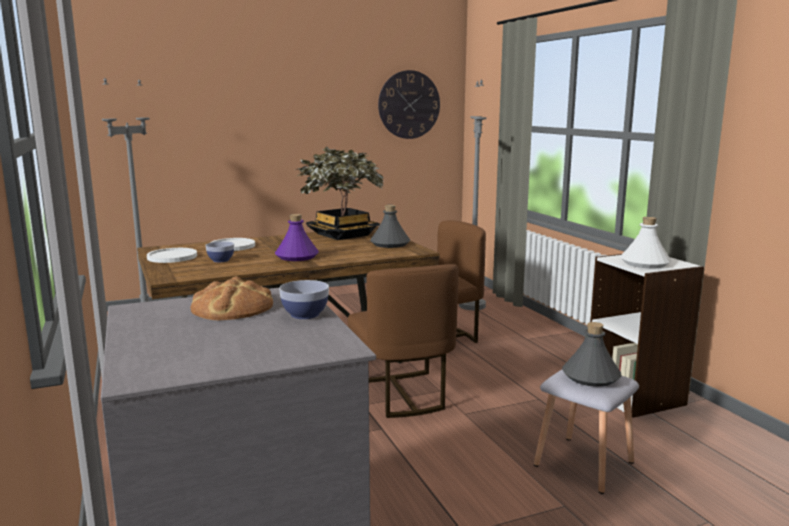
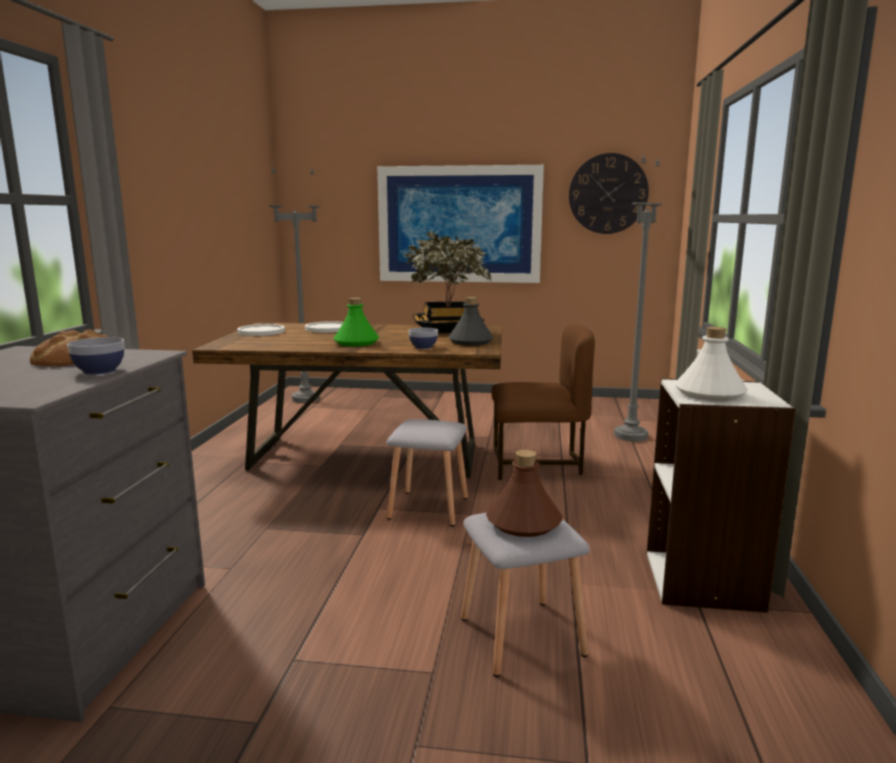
camera: 30 degrees right, 0 degrees up
bowl [206,241,234,262] -> bowl moved to [409,328,438,349]
purple bottle [275,214,319,261] -> green bottle [333,298,379,346]
brown chair [348,264,459,418] -> grey stool [387,419,468,526]
grey bottle [562,322,622,387] -> brown bottle [486,450,562,537]
none -> picture [377,165,544,283]

